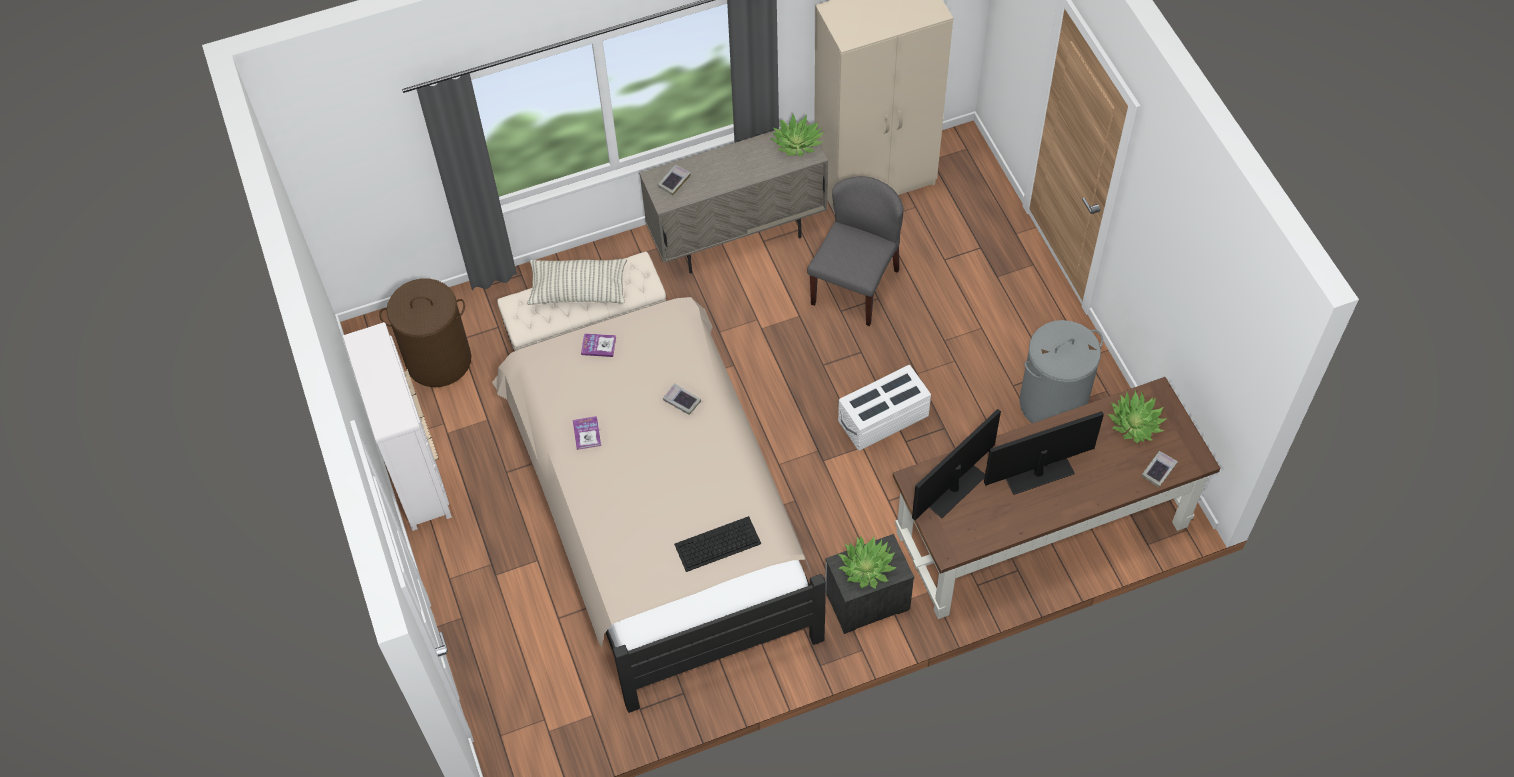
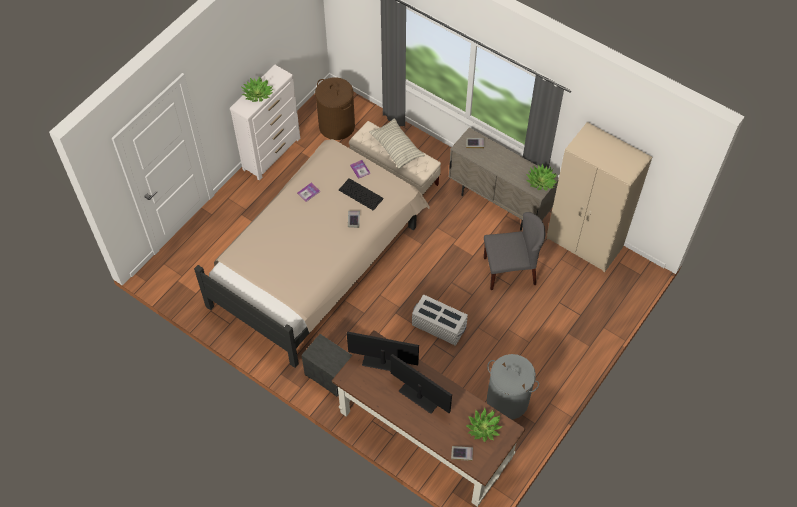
camera: 55 degrees right, 0 degrees up
keyboard [674,516,761,572] -> keyboard moved to [339,178,384,211]
potted plant [838,536,897,589] -> potted plant moved to [242,77,273,102]

